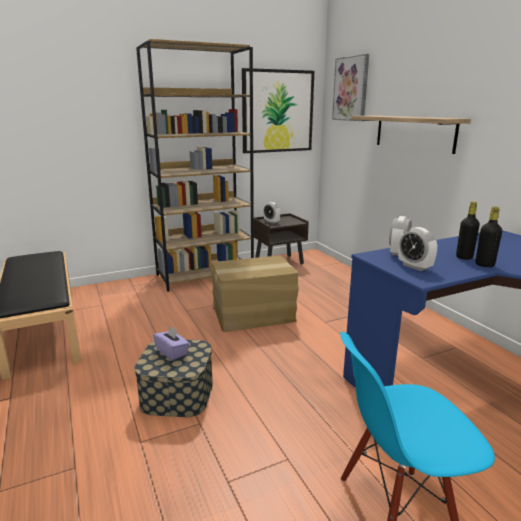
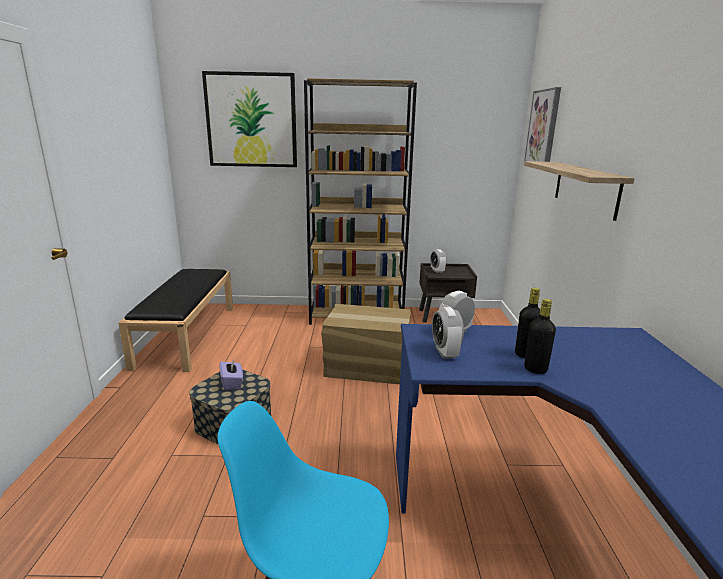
camera: 25 degrees right, 0 degrees up
picture [242,68,314,153] -> picture moved to [202,71,297,167]

